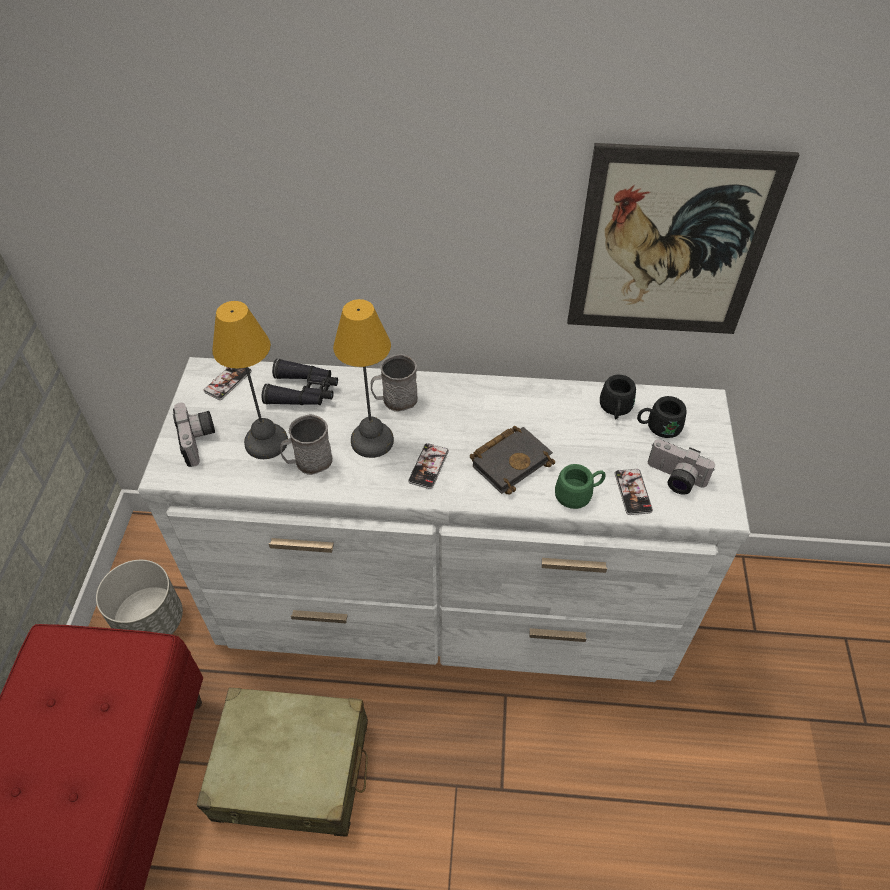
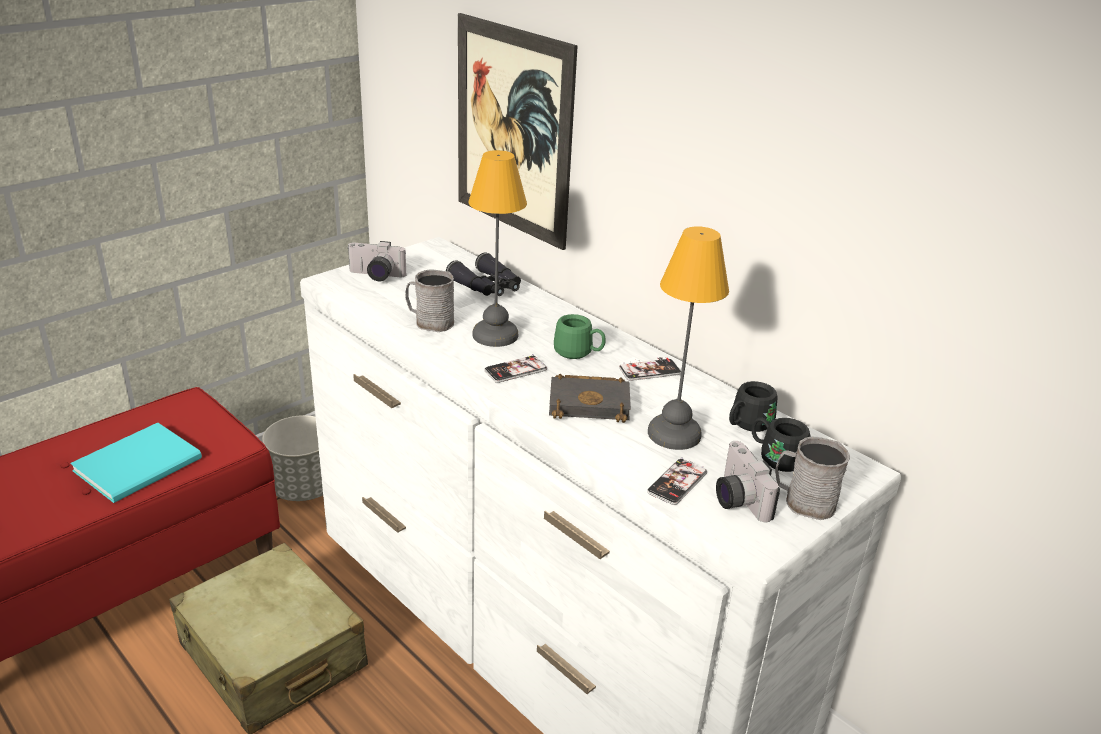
camera: 40 degrees right, 20 degrees down
camera [173,403,215,467] -> camera turned 75 degrees clockwise [347,241,406,281]
phone [203,367,252,400] -> phone moved to [619,357,681,381]
table lamp [212,301,288,459] -> table lamp moved to [648,226,729,450]
grey mug [371,354,418,412] -> grey mug moved to [775,437,850,520]
green mug [555,464,605,509] -> green mug moved to [554,314,606,359]
picture [567,143,799,334] -> picture moved to [458,13,577,250]
none -> turquoise book [71,423,202,503]

